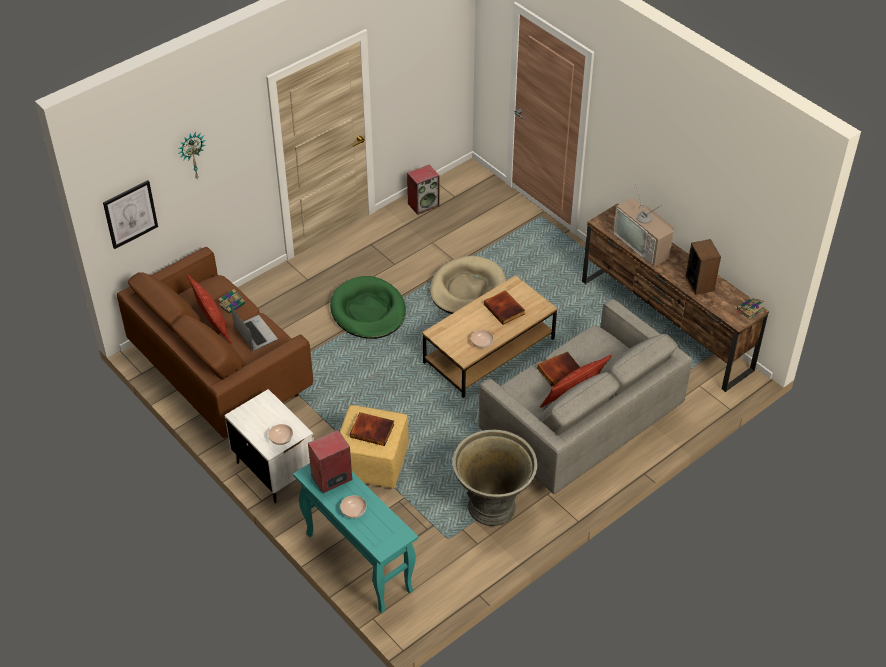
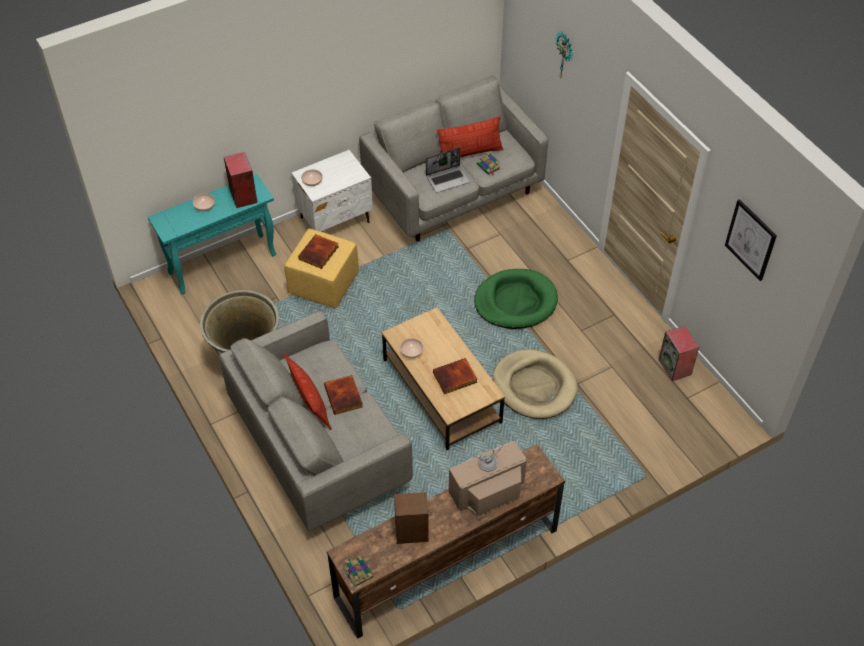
camera: 100 degrees right, 5 degrees up
picture [103,180,158,249] -> picture moved to [725,199,777,281]
brown sofa [117,247,313,438] -> grey sofa [359,75,548,241]

